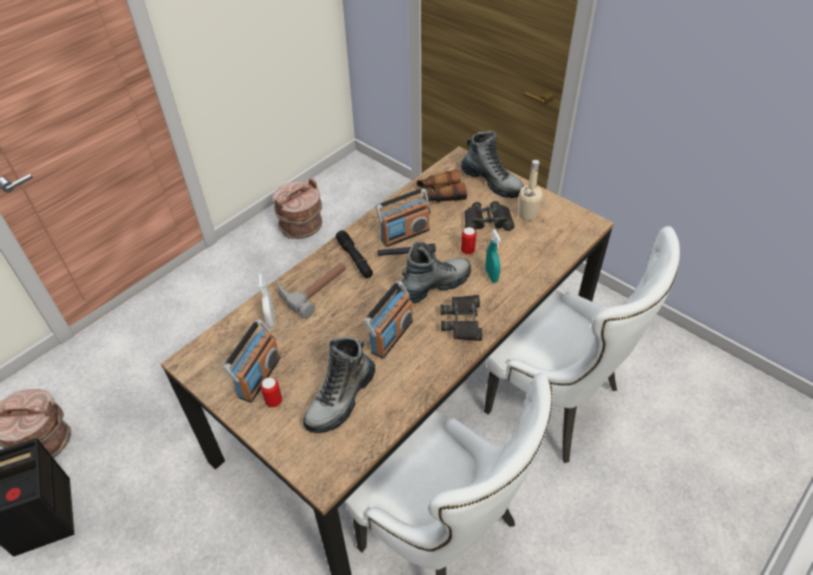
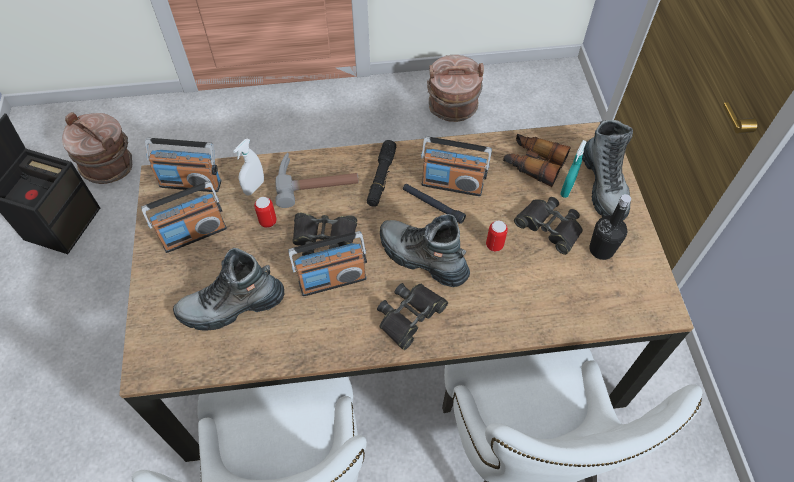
camera: 40 degrees right, 10 degrees up
can [261,377,282,407] -> can moved to [254,197,277,228]
boot [395,242,471,304] -> boot turned 150 degrees counterclockwise [380,214,470,287]
turquoise spray bottle [486,229,501,282] -> turquoise spray bottle moved to [560,140,587,198]
beige bottle [519,160,543,221] -> black bottle [589,194,631,260]
none -> radio [145,138,222,192]
none -> black binoculars [292,213,357,256]

